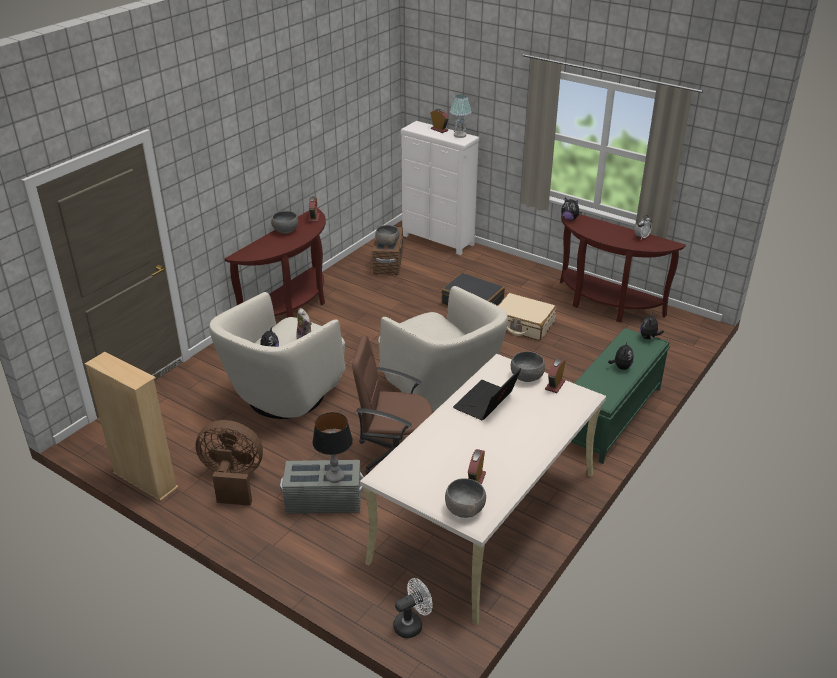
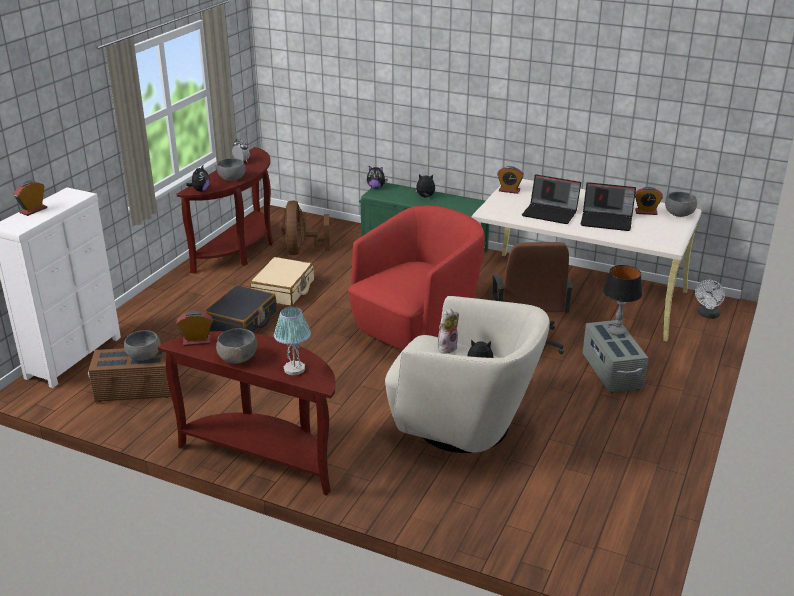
camera: 100 degrees left, 5 degrees down
beige bookcase [85,352,179,501] -> none
brown fan [195,420,263,506] -> brown fan moved to [282,200,330,255]
beige armchair [378,286,508,412] -> red armchair [348,206,485,350]
white fan [393,578,433,638] -> white fan turned 105 degrees counterclockwise [695,280,725,319]
table lamp [450,95,472,138] -> table lamp moved to [274,307,311,375]
grey bowl [511,351,545,382] -> grey bowl moved to [217,158,246,181]
none -> laptop [581,182,636,231]

